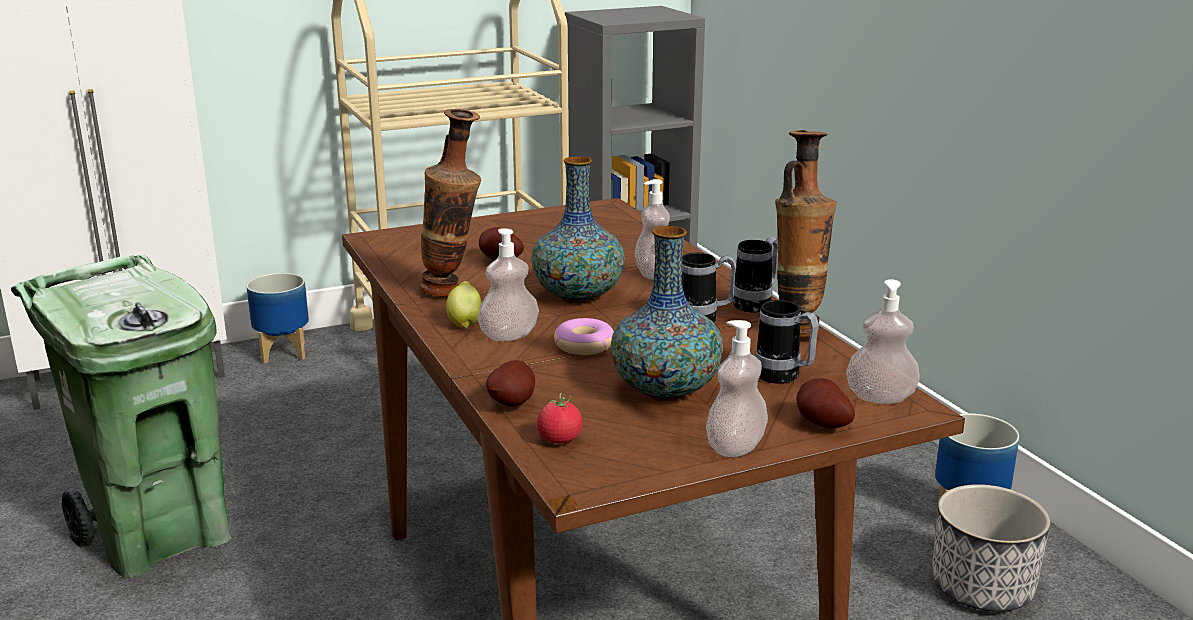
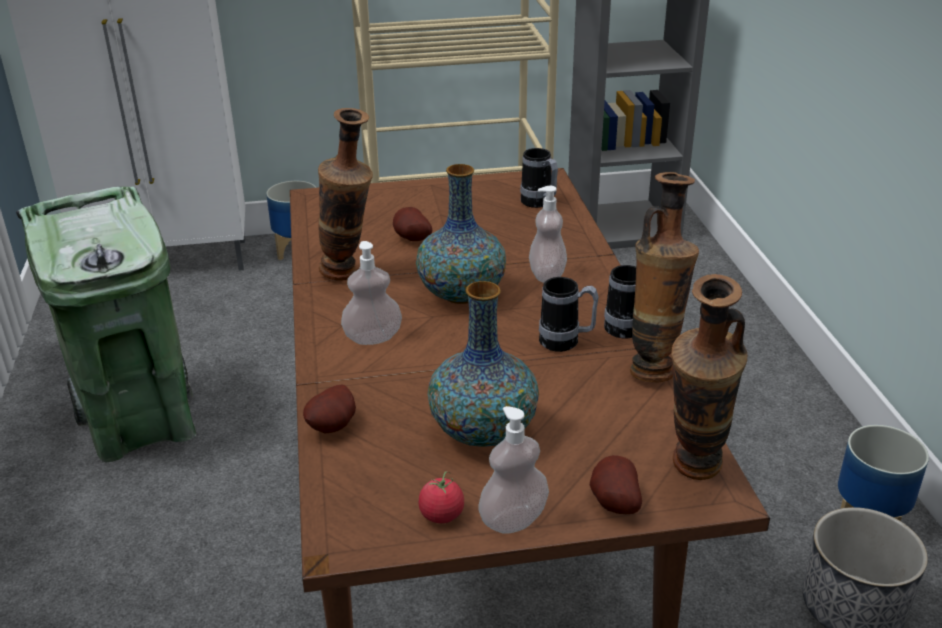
camera: 15 degrees right, 10 degrees up
lemon [446,281,481,328] -> none
tomato [537,393,583,444] -> tomato moved to [418,471,464,523]
donut [554,318,614,355] -> none
mug [755,300,819,384] -> mug moved to [520,148,558,208]
soap dispenser [846,279,920,404] -> vase [671,274,747,480]

